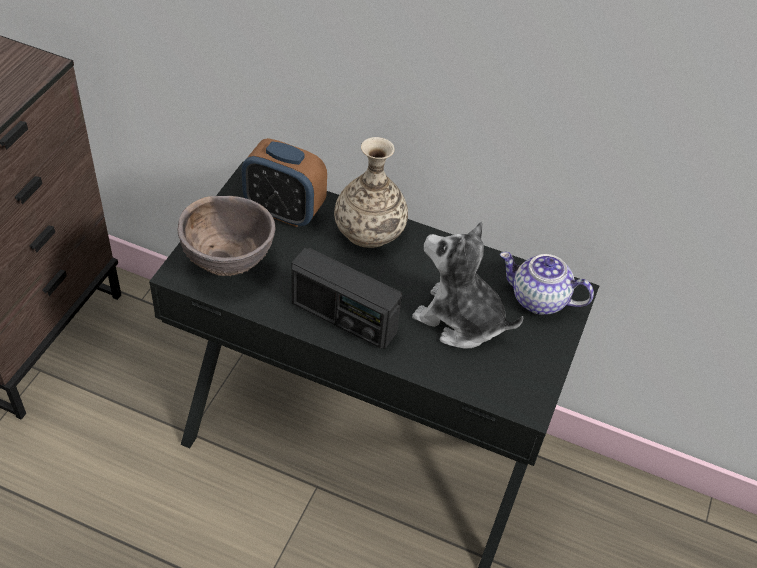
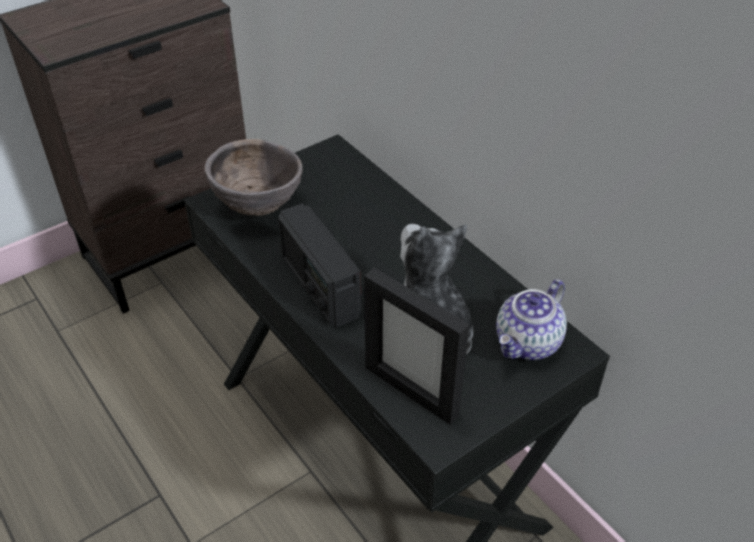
camera: 35 degrees right, 5 degrees down
alarm clock [242,138,327,227] -> none
vase [334,137,408,248] -> none
teapot [500,252,594,315] -> teapot turned 105 degrees counterclockwise [496,279,567,360]
none -> picture frame [364,268,470,425]

